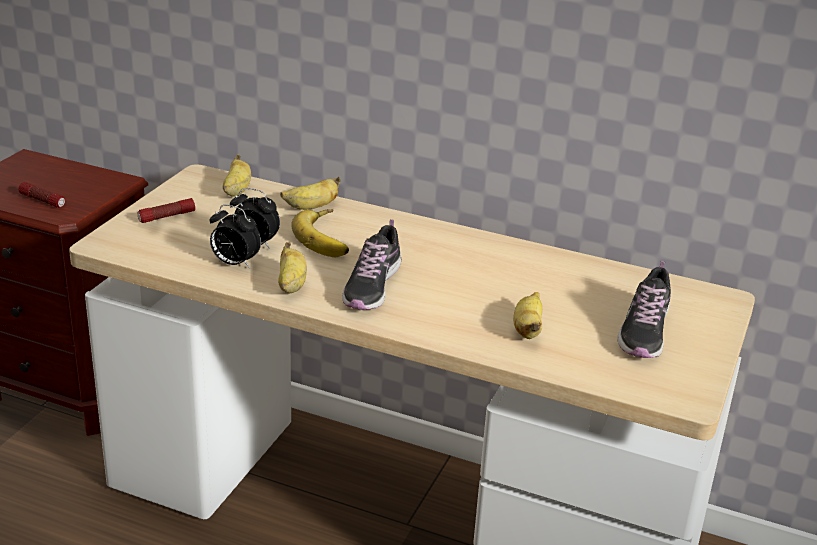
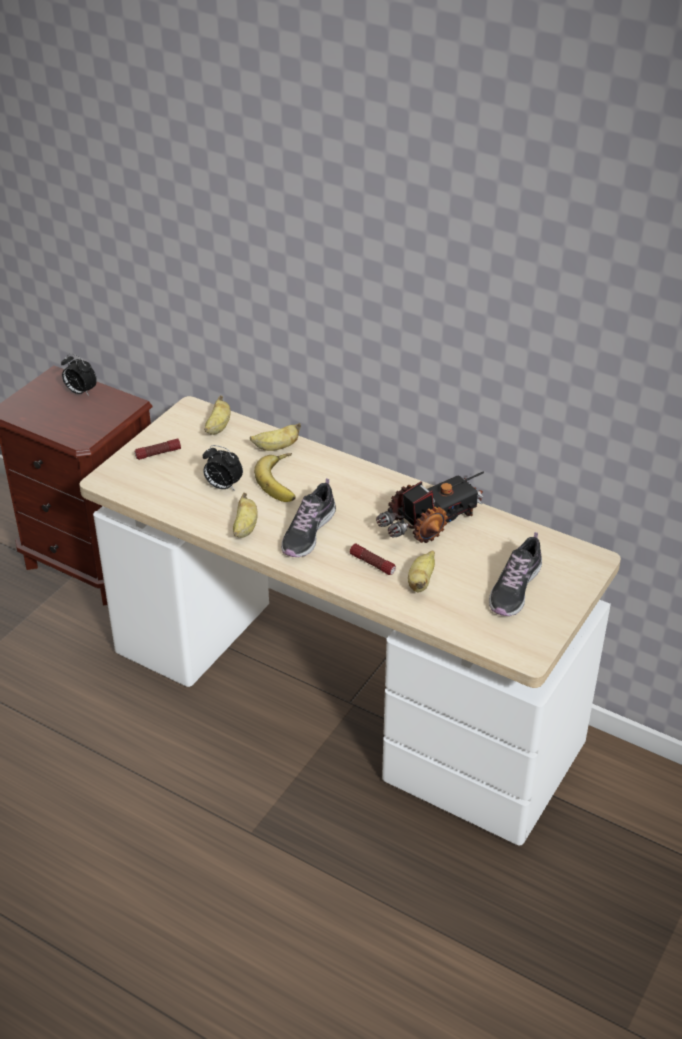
camera: 10 degrees right, 10 degrees up
flashlight [18,182,65,208] -> flashlight moved to [350,543,396,575]
alarm clock [210,205,261,268] -> alarm clock moved to [61,353,97,396]
none -> toy truck [376,472,484,543]

